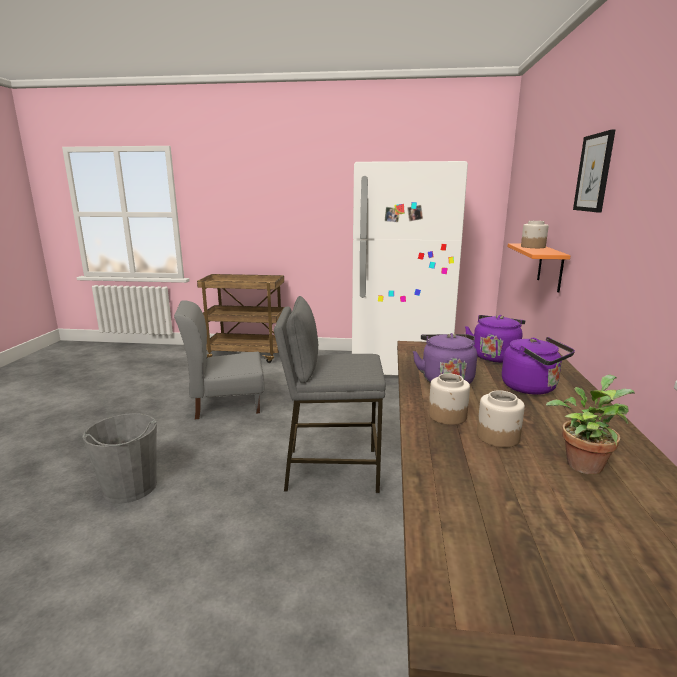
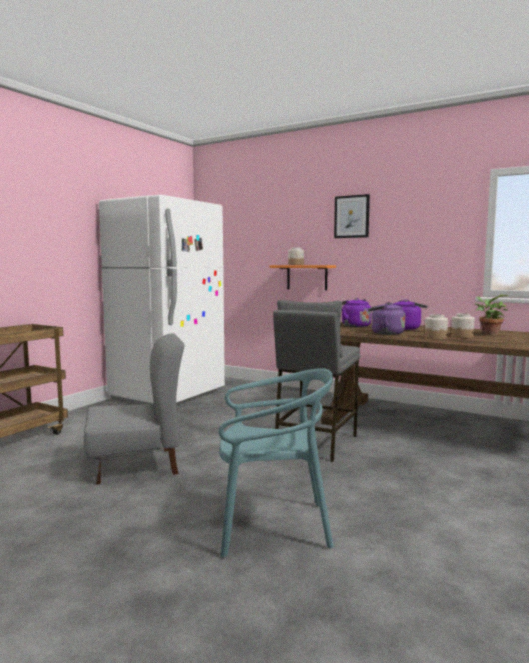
camera: 65 degrees left, 10 degrees down
grey bucket [82,413,157,504] -> turquoise chair [219,368,334,557]
grey chair [174,300,265,419] -> grey chair turned 120 degrees counterclockwise [84,333,184,484]

